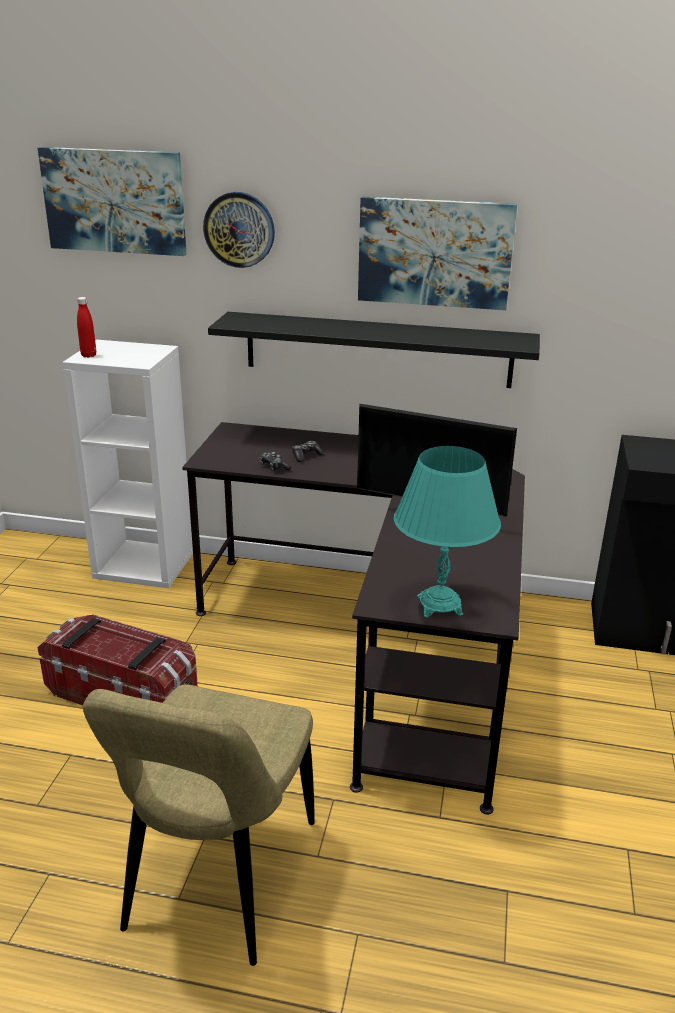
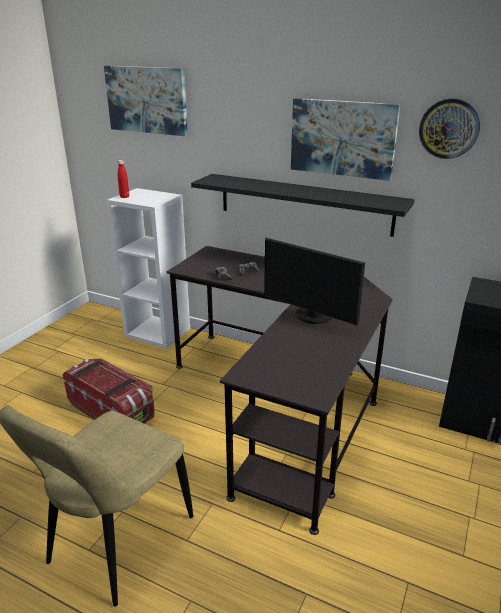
camera: 15 degrees right, 0 degrees up
wall clock [203,192,275,268] -> wall clock moved to [419,98,480,159]
turquoise table lamp [394,446,501,617] -> none

